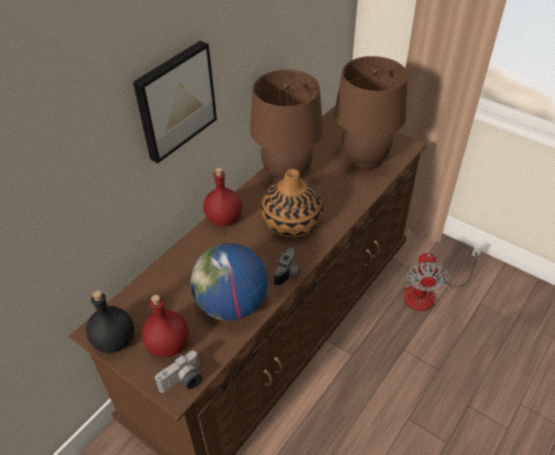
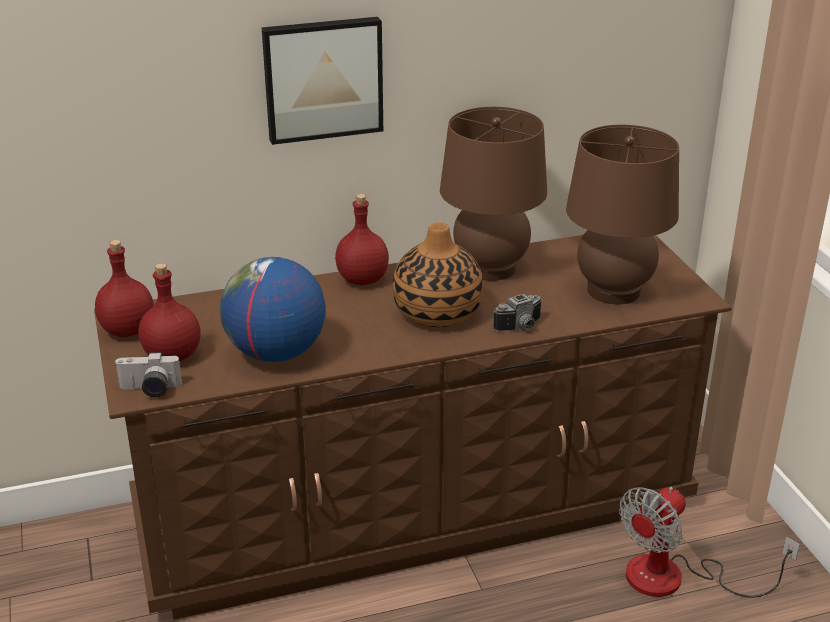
camera: 35 degrees right, 15 degrees down
black bottle [86,291,134,353] -> red bottle [95,240,154,337]
camera [274,247,300,286] -> camera moved to [493,294,542,332]

